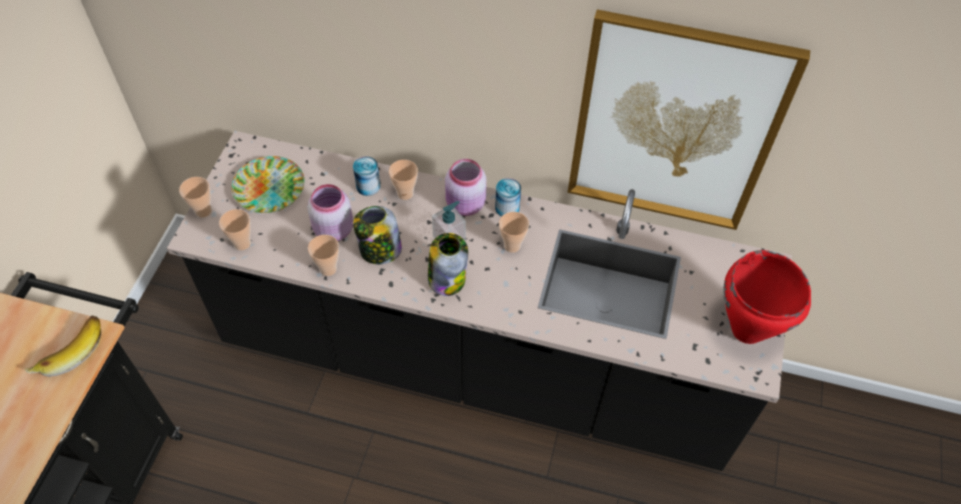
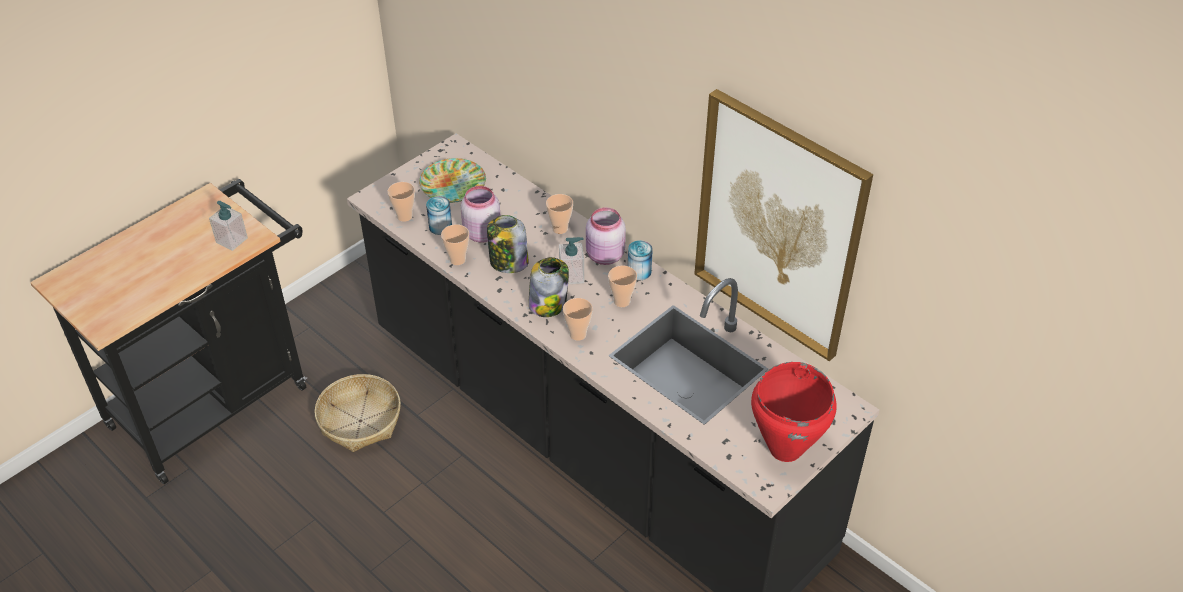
camera: 30 degrees right, 10 degrees down
banana [25,315,101,377] -> soap dispenser [209,201,248,251]
cup [179,177,212,218] -> cup moved to [563,298,593,341]
can [353,156,380,196] -> can moved to [426,196,452,235]
none -> basket [314,374,401,452]

